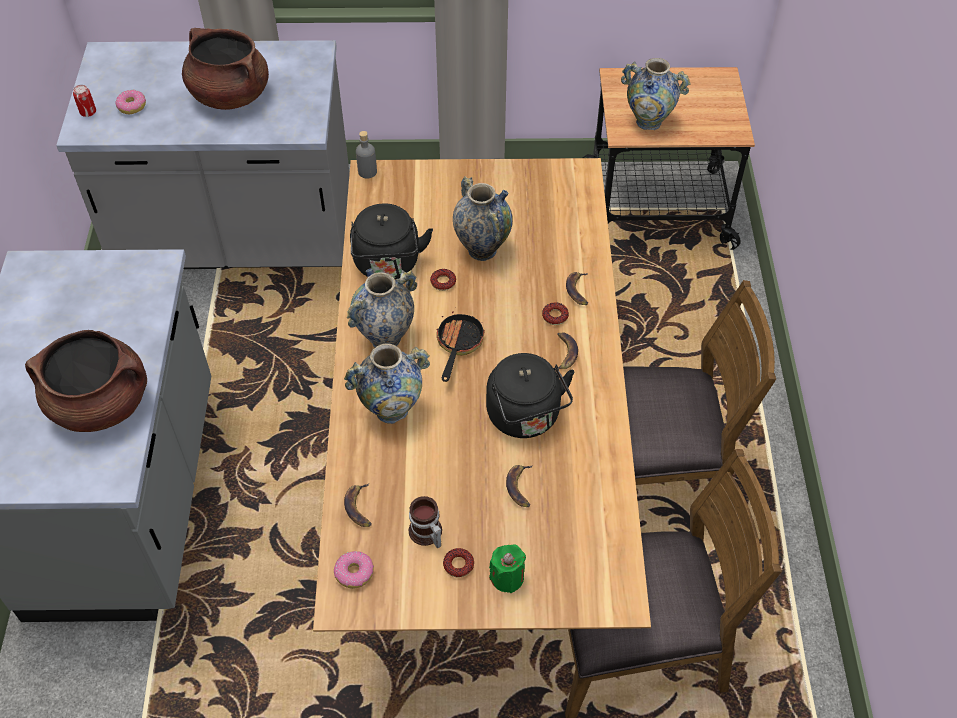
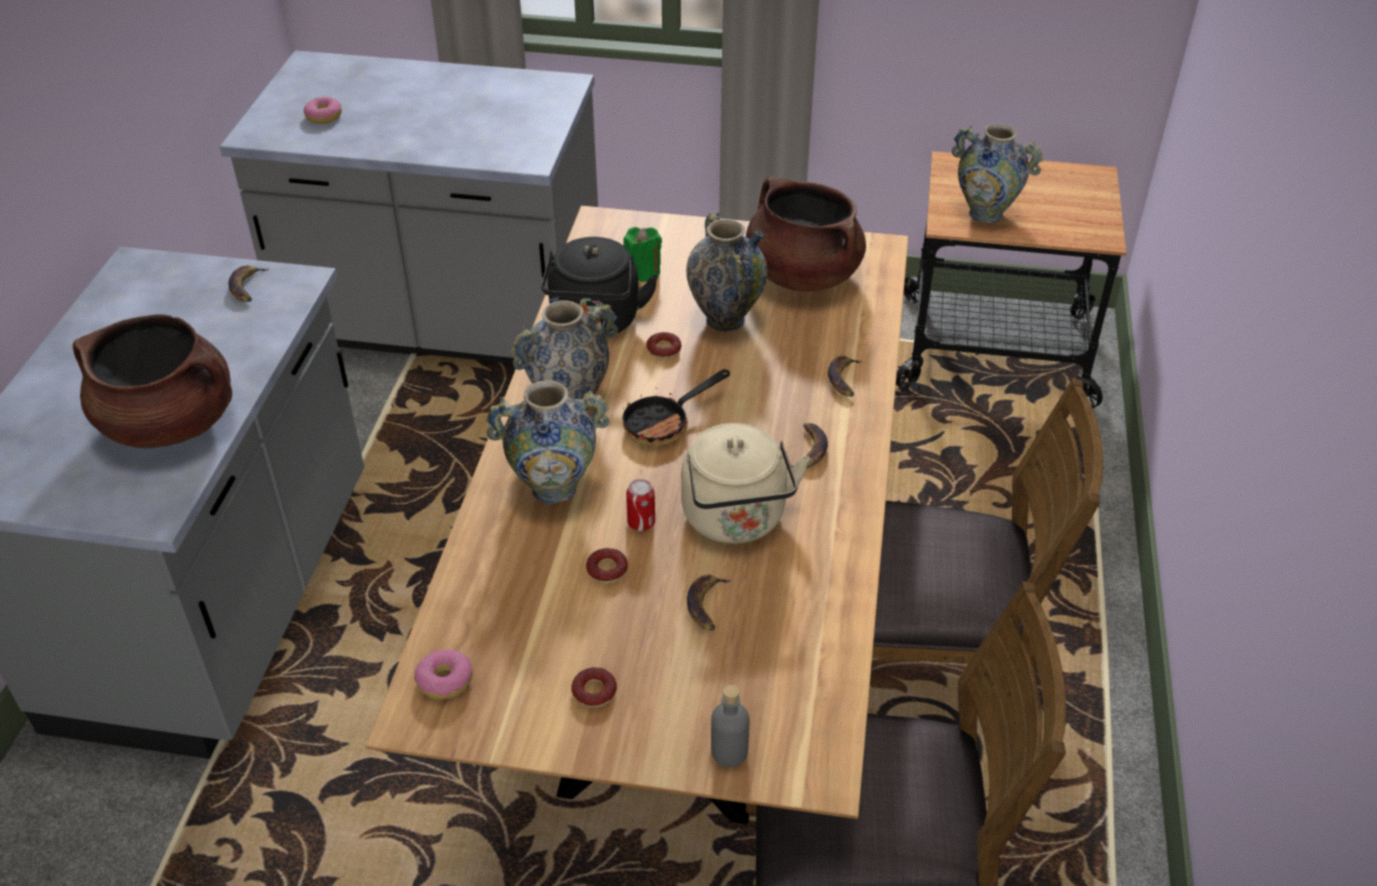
camera: 10 degrees right, 10 degrees down
can [73,85,96,117] -> can moved to [626,479,655,531]
brown cooking pot [182,28,269,110] -> brown cooking pot moved to [746,177,866,292]
banana [344,483,371,527] -> banana moved to [228,265,269,302]
grey bottle [356,131,377,179] -> grey bottle moved to [711,685,749,767]
mug [409,496,442,548] -> none
frying pan [437,311,485,382] -> frying pan turned 150 degrees counterclockwise [623,369,730,445]
black kettle [486,353,575,438] -> beige kettle [681,423,810,544]
green candle [489,544,526,593] -> green candle moved to [623,227,662,282]
donut [542,302,569,325] -> donut moved to [586,548,628,583]

